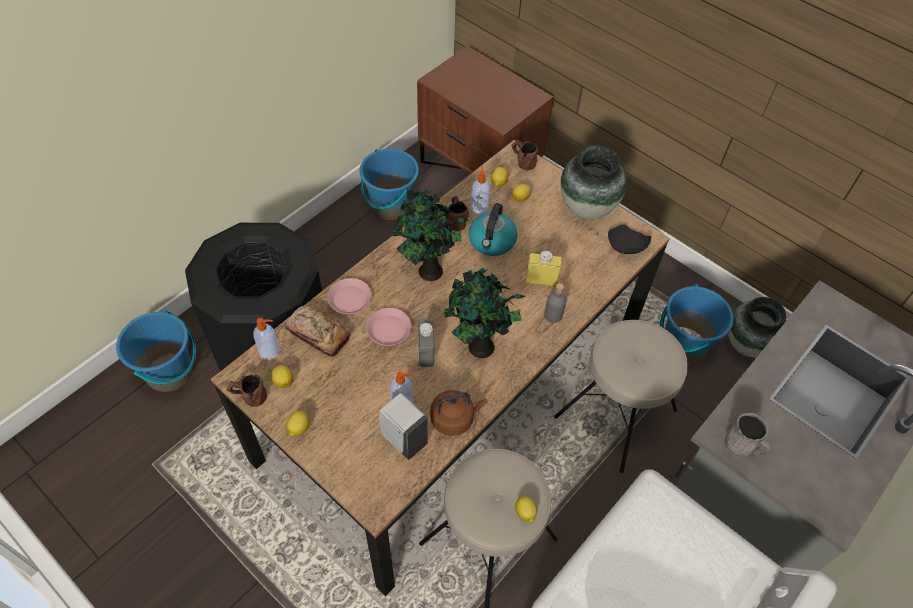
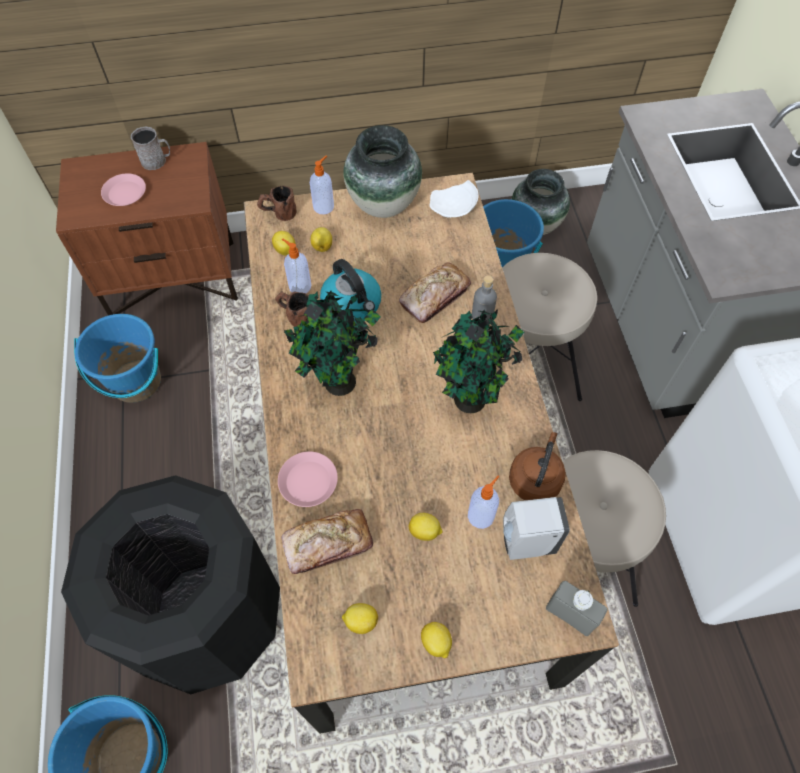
camera: 50 degrees left, 5 degrees up
brown mug [226,374,267,407] -> none
soap dispenser [253,318,280,360] -> soap dispenser moved to [310,156,334,214]
pink plate [366,308,412,346] -> pink plate moved to [101,173,146,206]
grey bottle [418,318,434,367] -> grey bottle moved to [546,581,607,636]
lemon [515,496,537,523] -> lemon moved to [409,513,443,541]
yellow bottle [525,250,562,287] -> bread [399,262,471,323]
black plate [608,224,651,254] -> white plate [430,180,479,218]
grey mug [725,413,770,458] -> grey mug moved to [131,126,170,170]

